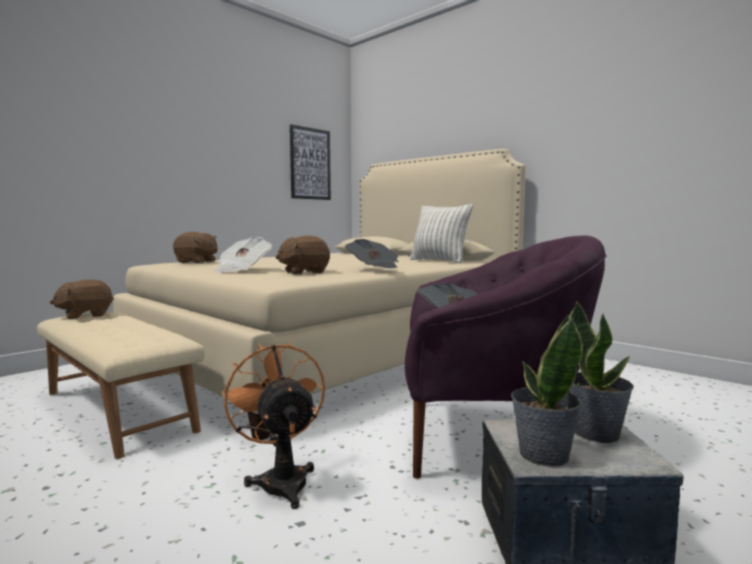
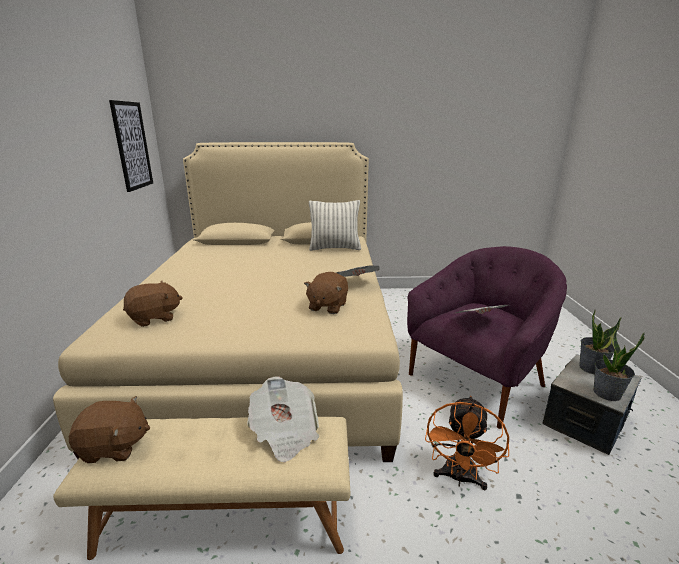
camera: 45 degrees left, 15 degrees up
brown plush toy [50,280,114,320] -> brown plush toy turned 105 degrees counterclockwise [69,396,150,463]
newspaper [214,237,272,273] -> newspaper moved to [247,376,319,463]
orange fan [222,343,325,509] -> orange fan turned 90 degrees counterclockwise [425,396,509,491]

